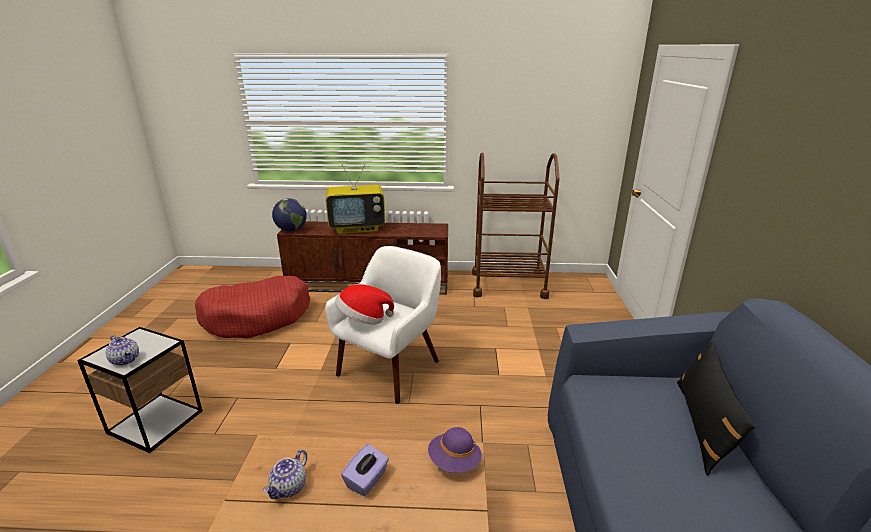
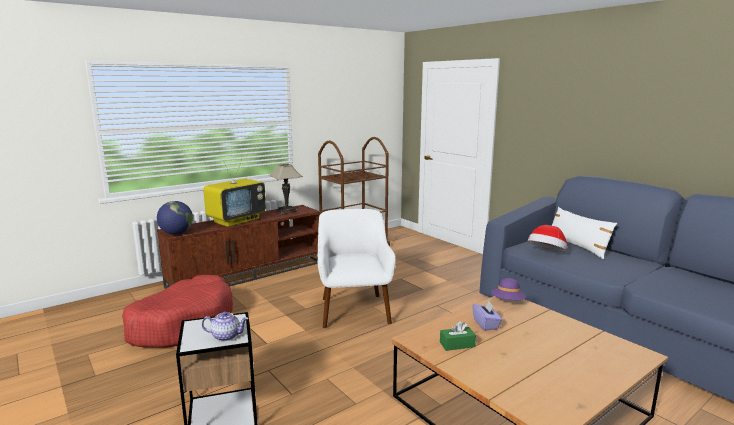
camera: 40 degrees left, 10 degrees down
teapot [263,449,307,499] -> green tissue box [440,321,476,351]
hat [335,284,394,324] -> hat moved to [528,225,567,252]
black pillow [677,342,756,476] -> white pillow [552,207,617,259]
none -> table lamp [269,164,303,215]

